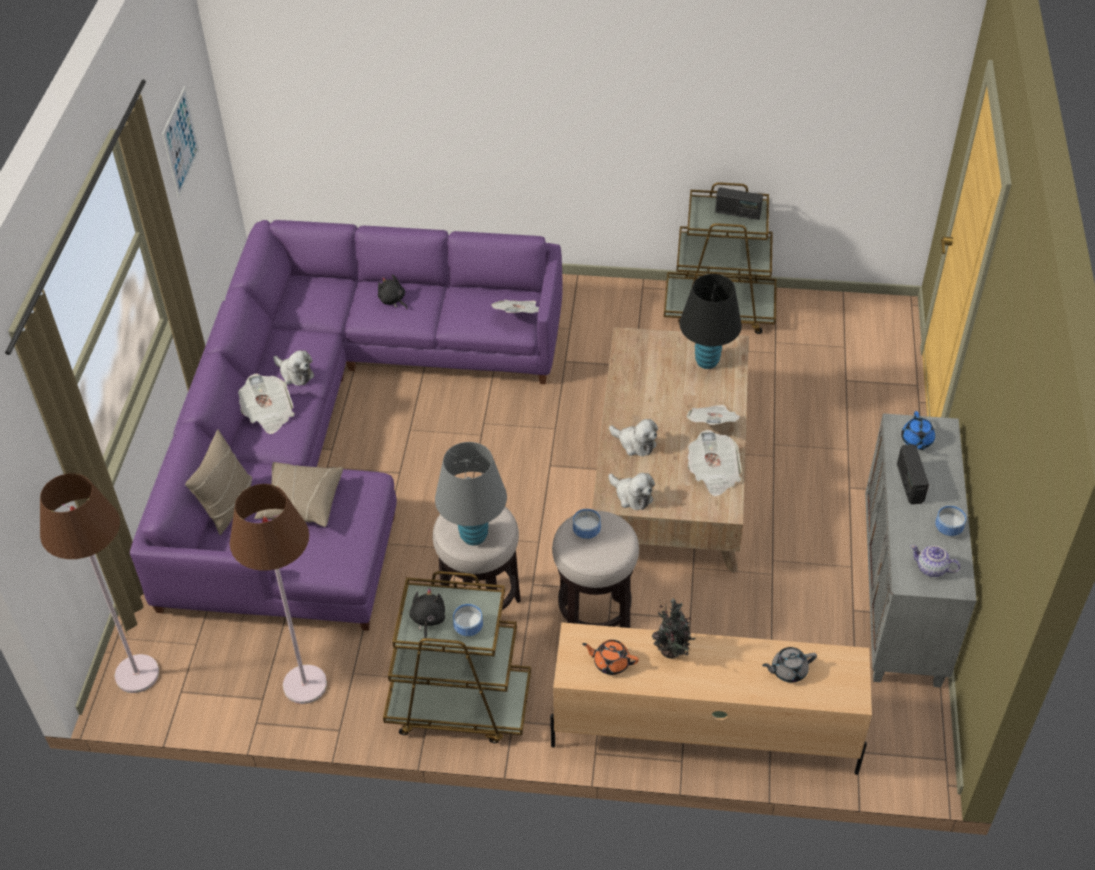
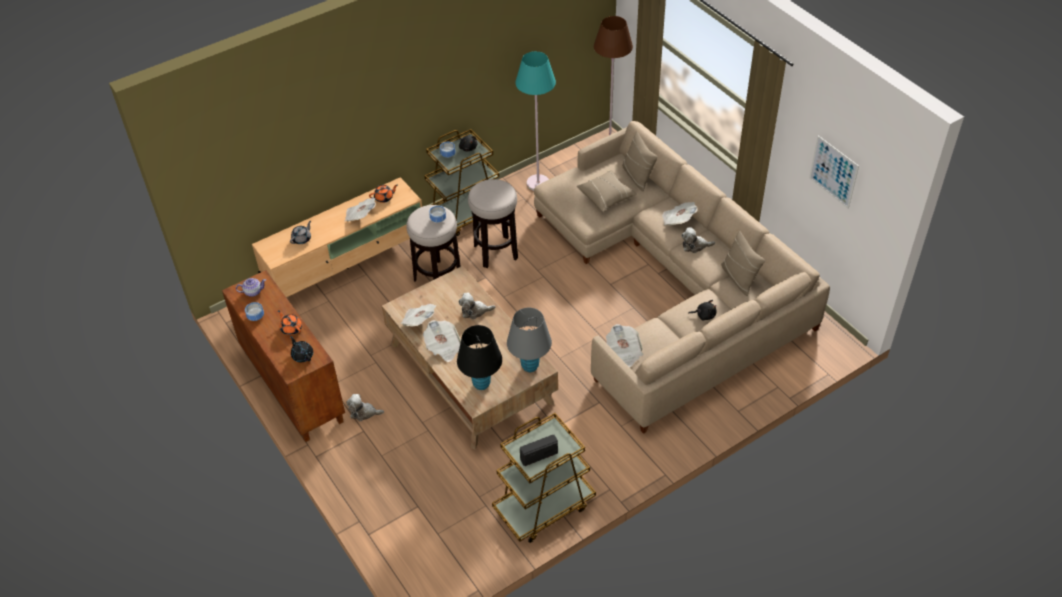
camera: 140 degrees right, 0 degrees up
purple sofa [130,220,563,631] -> beige sofa [534,121,830,434]
brown floor lamp [230,484,327,704] -> turquoise floor lamp [515,51,556,191]
grey table lamp [435,442,507,545] -> grey table lamp moved to [507,308,552,372]
plush toy [609,473,655,510] -> plush toy moved to [347,394,384,421]
potted plant [652,598,696,659] -> newspaper [344,198,376,222]
grey cabinet [865,413,977,688] -> brown cabinet [222,270,345,442]
radio [897,444,929,504] -> orange teapot [278,310,302,335]
blue teapot [901,411,935,450] -> black teapot [290,336,313,362]
none -> beige pillow [721,230,765,296]

